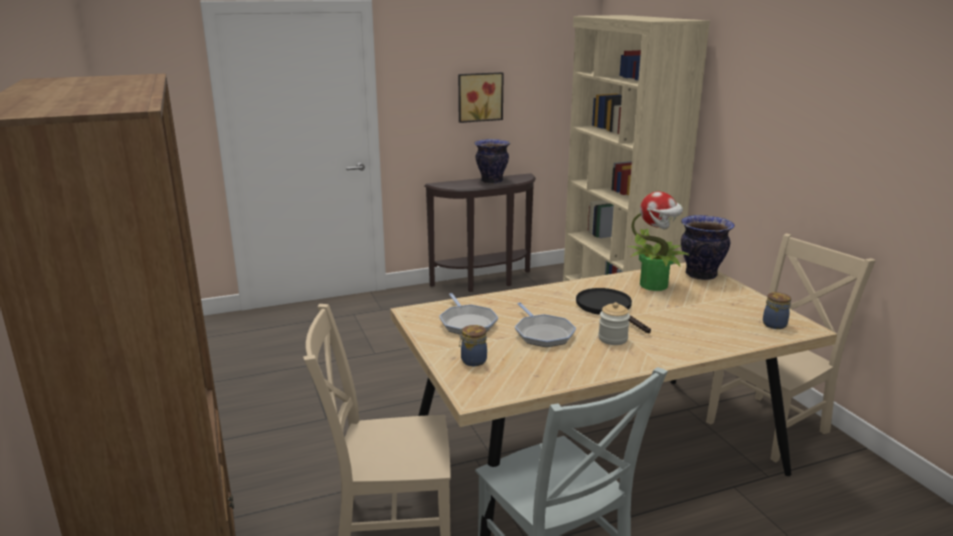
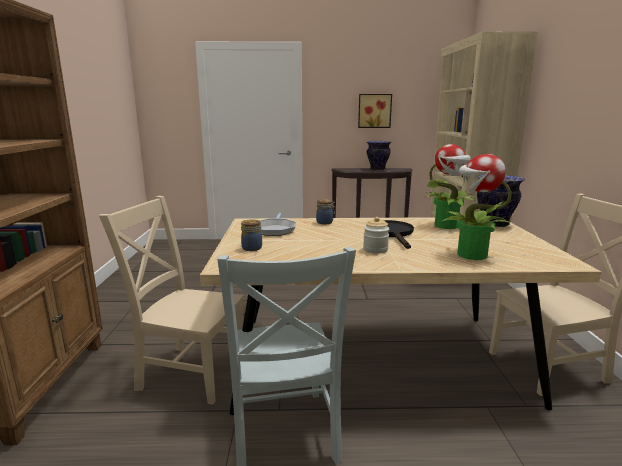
camera: 20 degrees right, 5 degrees down
frying pan [515,302,576,347] -> none
jar [763,292,791,329] -> jar moved to [316,199,335,224]
none -> potted plant [440,154,512,260]

